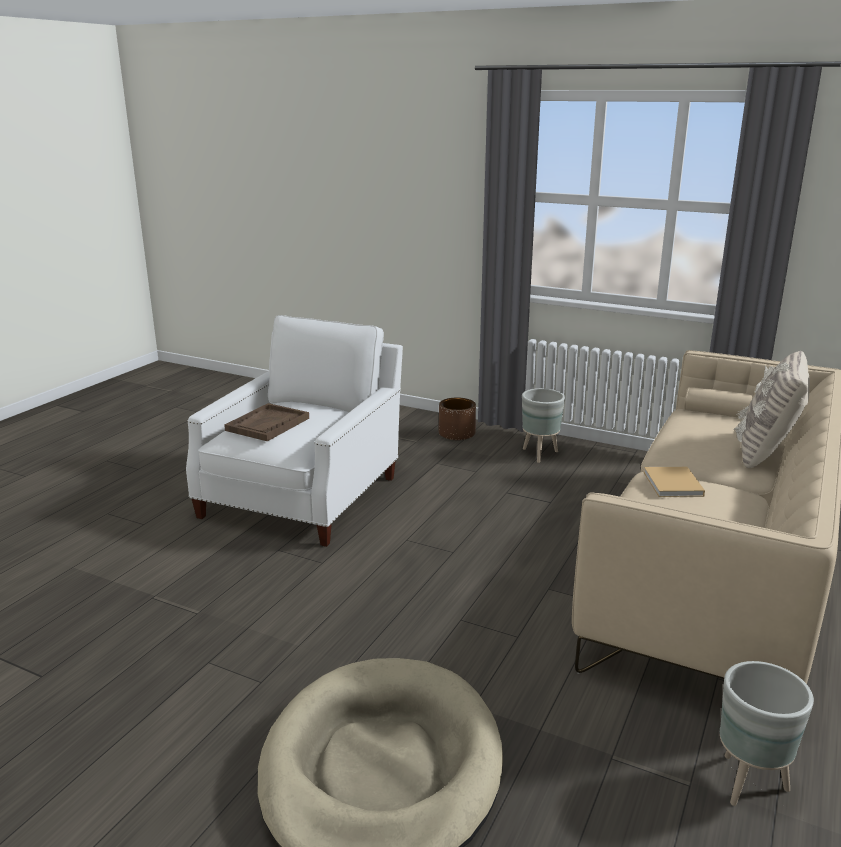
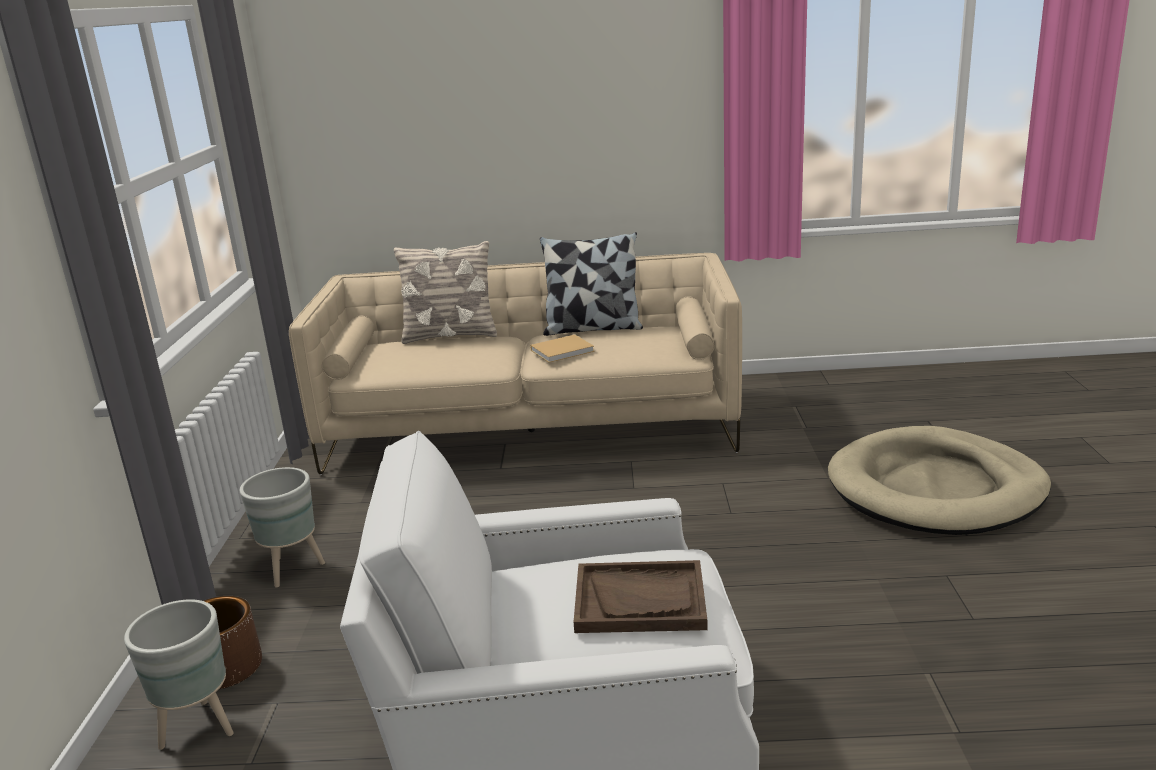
camera: 115 degrees left, 0 degrees up
grey planter [720,661,814,806] -> grey planter moved to [124,599,234,750]
none -> pillow [540,232,643,336]

